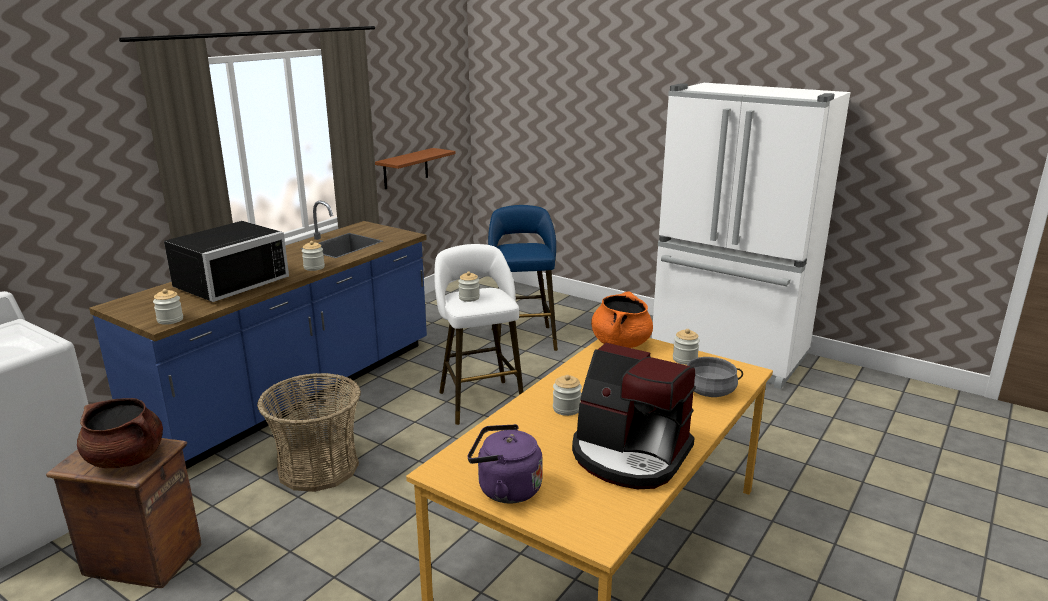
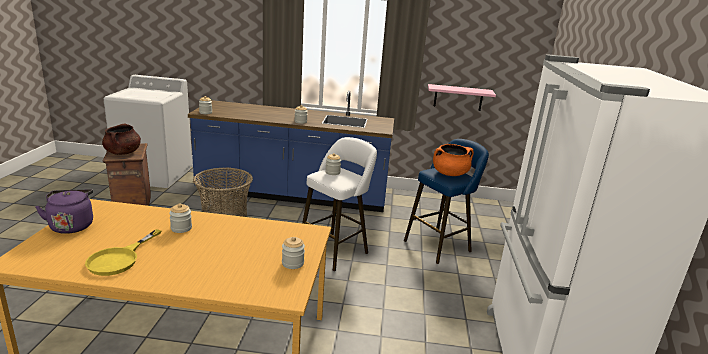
camera: 60 degrees right, 0 degrees up
black microwave [164,221,289,302] -> none
brown shelf [375,148,456,189] -> pink shelf [428,84,496,111]
coffee machine [572,343,696,489] -> yellow frying pan [85,229,161,276]
orange cooking pot [591,291,653,348] -> orange cooking pot moved to [433,144,474,176]
grey cooking pot [687,357,743,397] -> none

